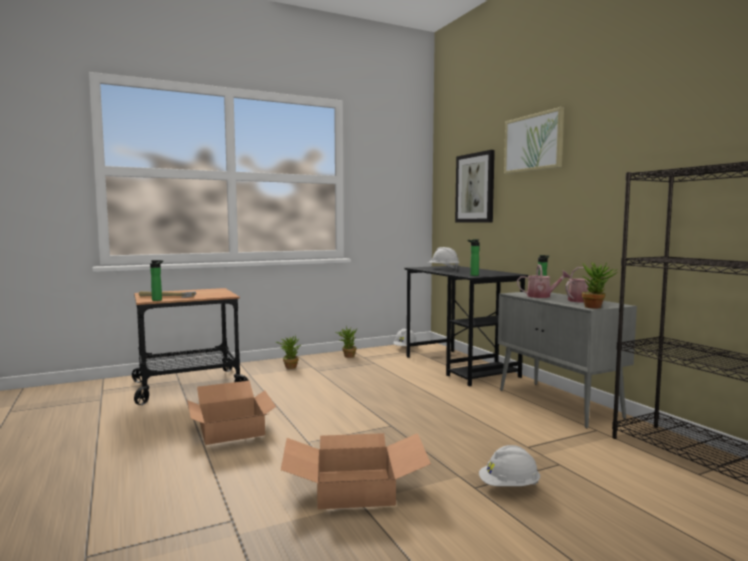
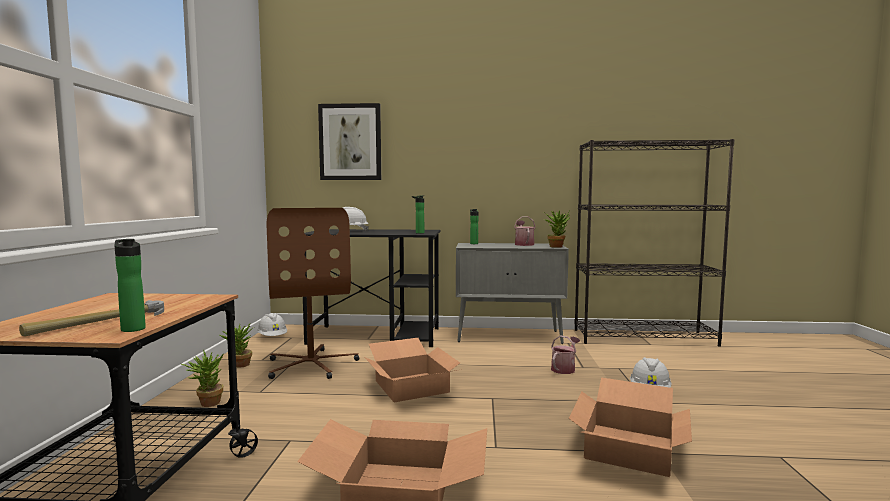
camera: 60 degrees left, 0 degrees up
picture [504,107,564,174] -> none
watering can [517,264,570,298] -> watering can moved to [551,335,580,374]
none -> brown office chair [267,208,360,379]
none -> cardboard box [365,338,462,403]

